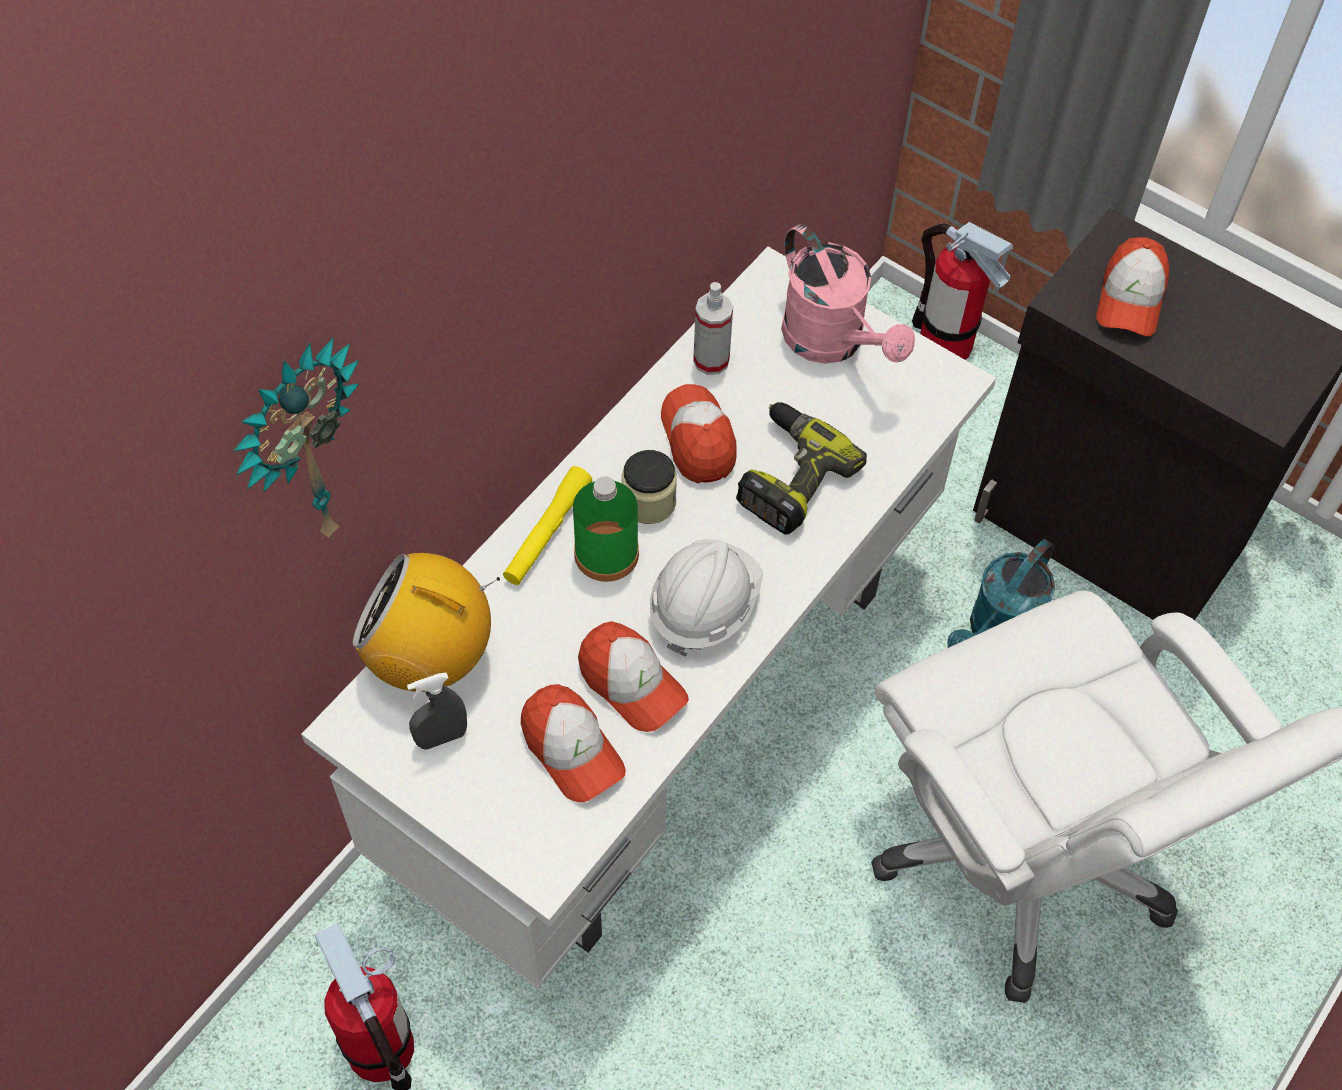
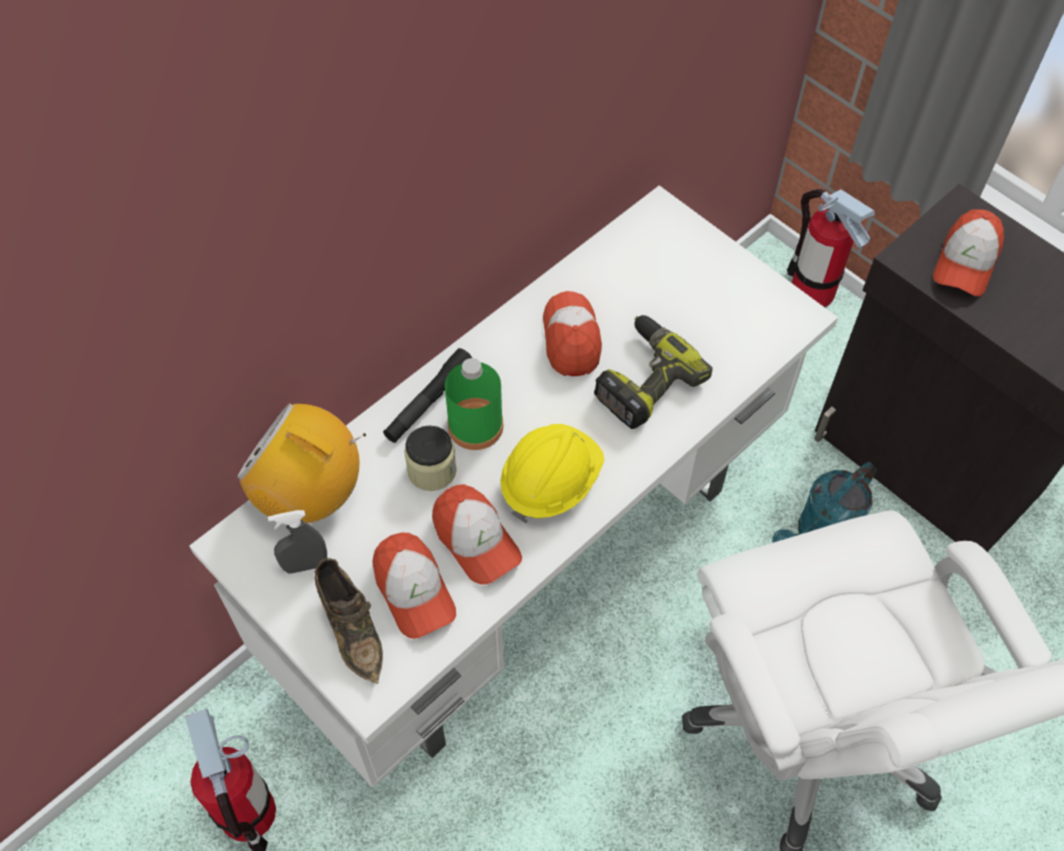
camera: 10 degrees right, 0 degrees up
wall clock [233,337,359,539] -> none
yellow flashlight [503,466,592,585] -> black flashlight [383,348,472,443]
jar [621,450,677,524] -> jar moved to [404,425,457,491]
white hard hat [650,539,763,657] -> yellow hard hat [500,424,604,523]
spray bottle [693,282,733,375] -> none
pink watering can [781,224,915,364] -> none
none -> brown shoe [315,558,383,684]

